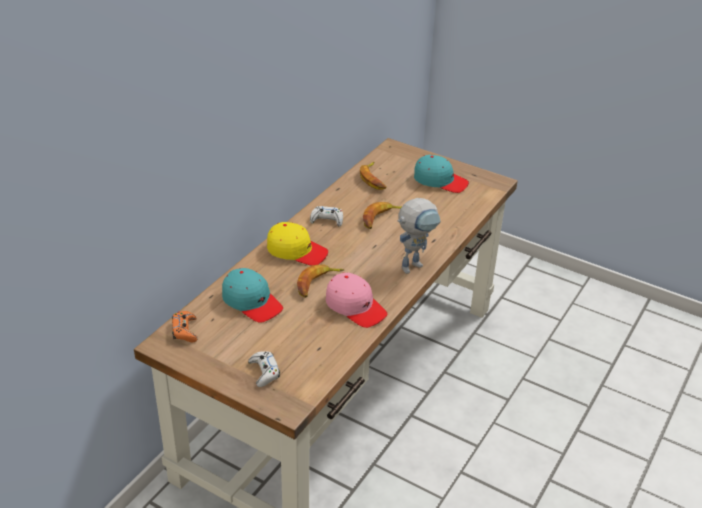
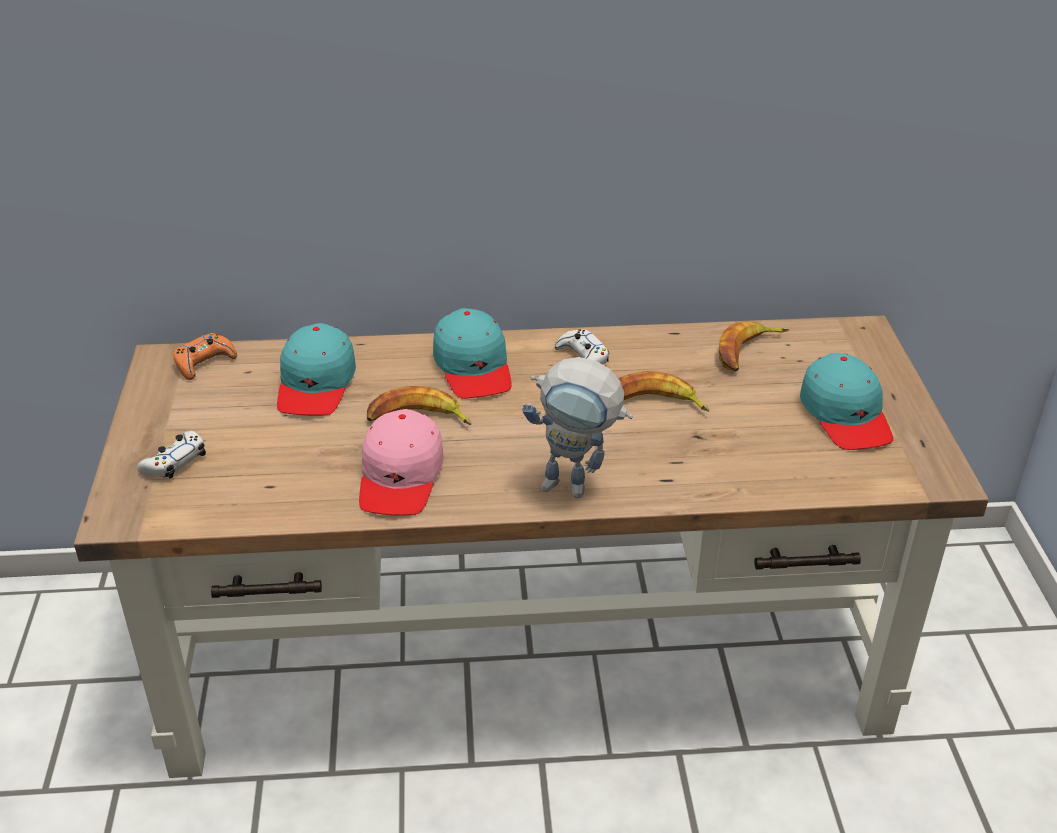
camera: 55 degrees right, 0 degrees up
yellow cap [267,222,328,266] -> turquoise cap [433,308,512,399]

